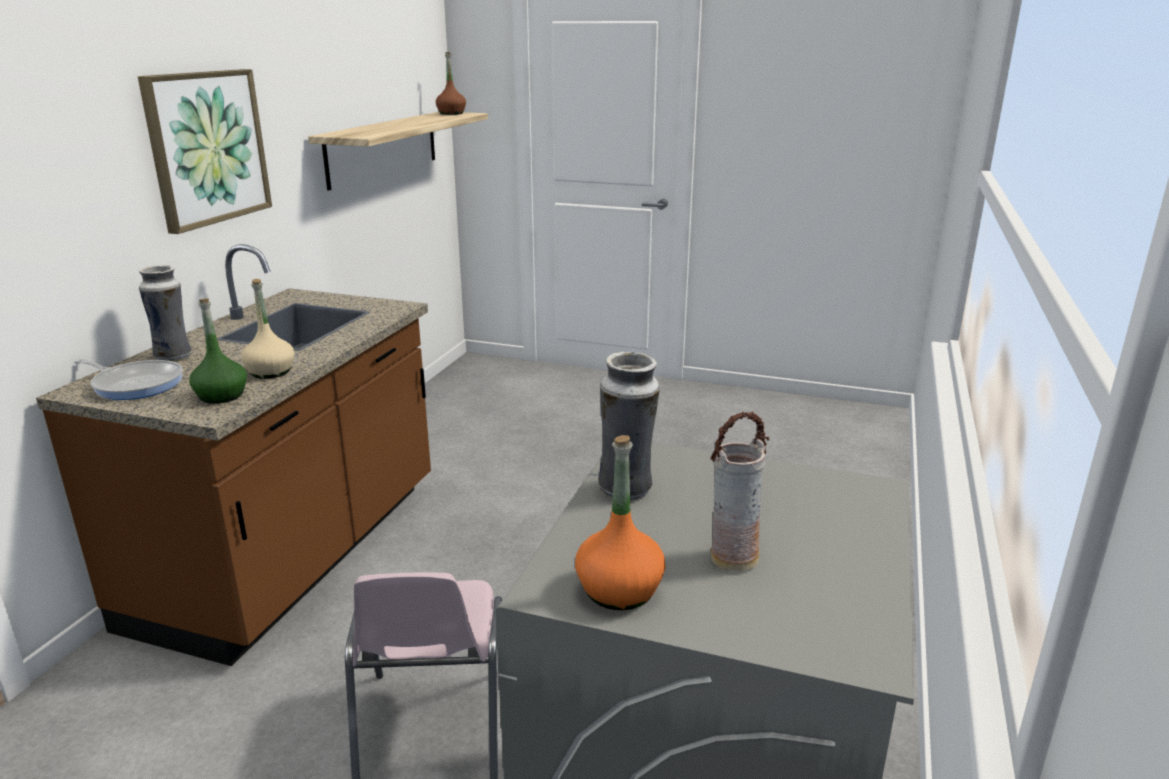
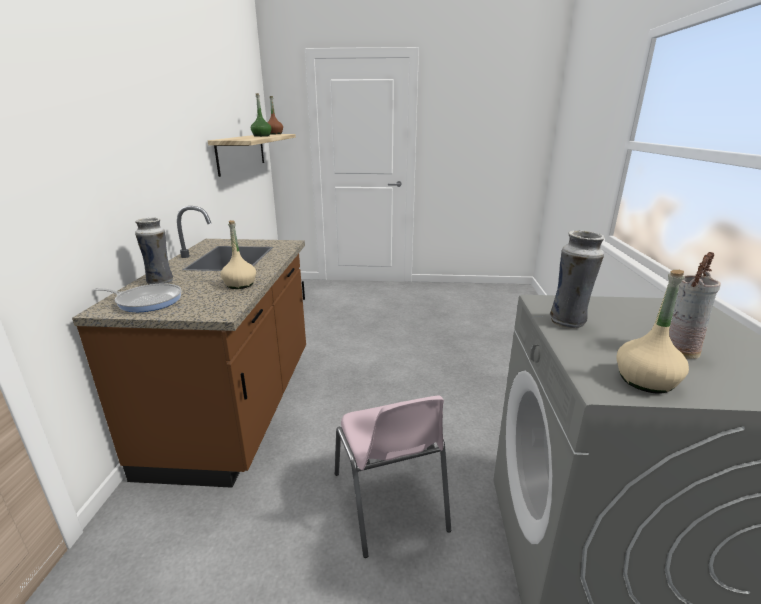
camera: 15 degrees left, 0 degrees up
picture [138,69,272,234] -> none
green bottle [189,298,247,404] -> green bottle moved to [251,93,272,137]
orange bottle [575,435,666,610] -> beige bottle [617,270,689,394]

